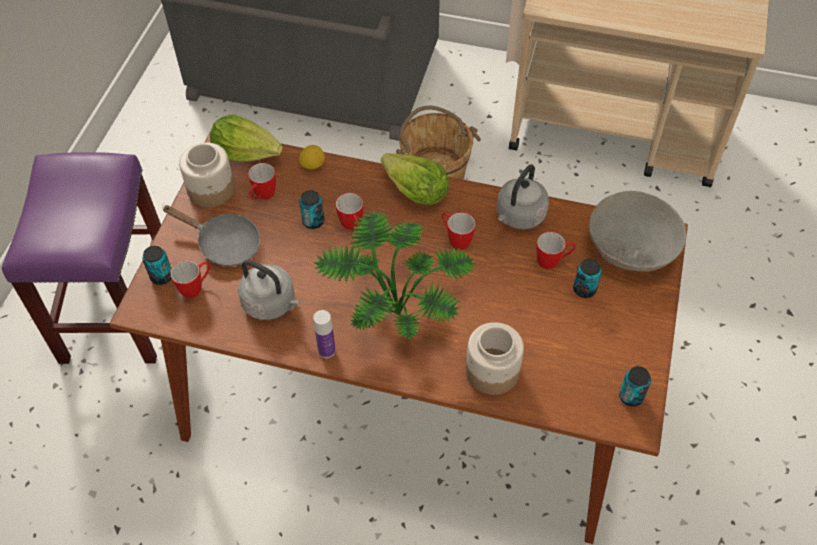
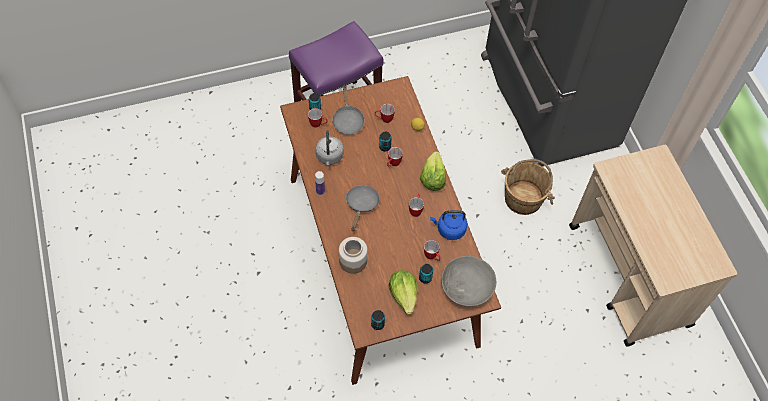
camera: 55 degrees right, 5 degrees up
jar [179,142,235,207] -> none
lettuce [210,114,283,161] -> lettuce moved to [389,270,417,315]
potted plant [313,211,475,340] -> grey frying pan [346,185,380,231]
grey kettle [497,164,549,230] -> blue kettle [430,210,468,240]

